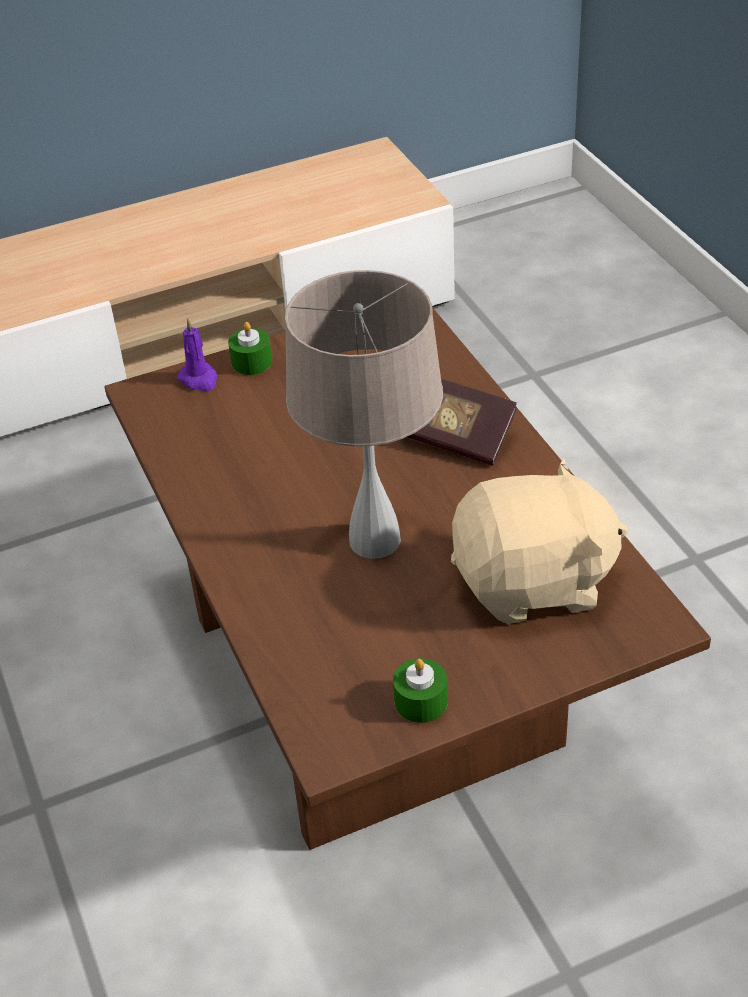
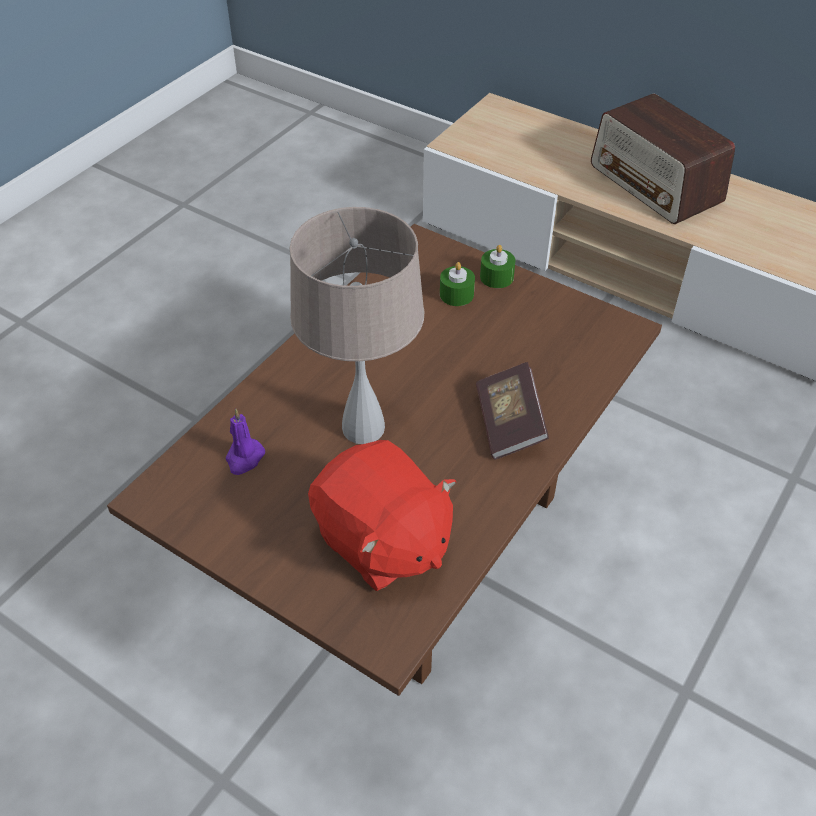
camera: 55 degrees right, 5 degrees up
purple candle [177,318,218,391] -> purple candle moved to [226,409,265,475]
green candle [393,658,448,723] -> green candle moved to [440,262,475,306]
beige plush toy [451,458,628,624] -> red plush toy [308,440,456,591]
none -> radio [591,93,735,224]

